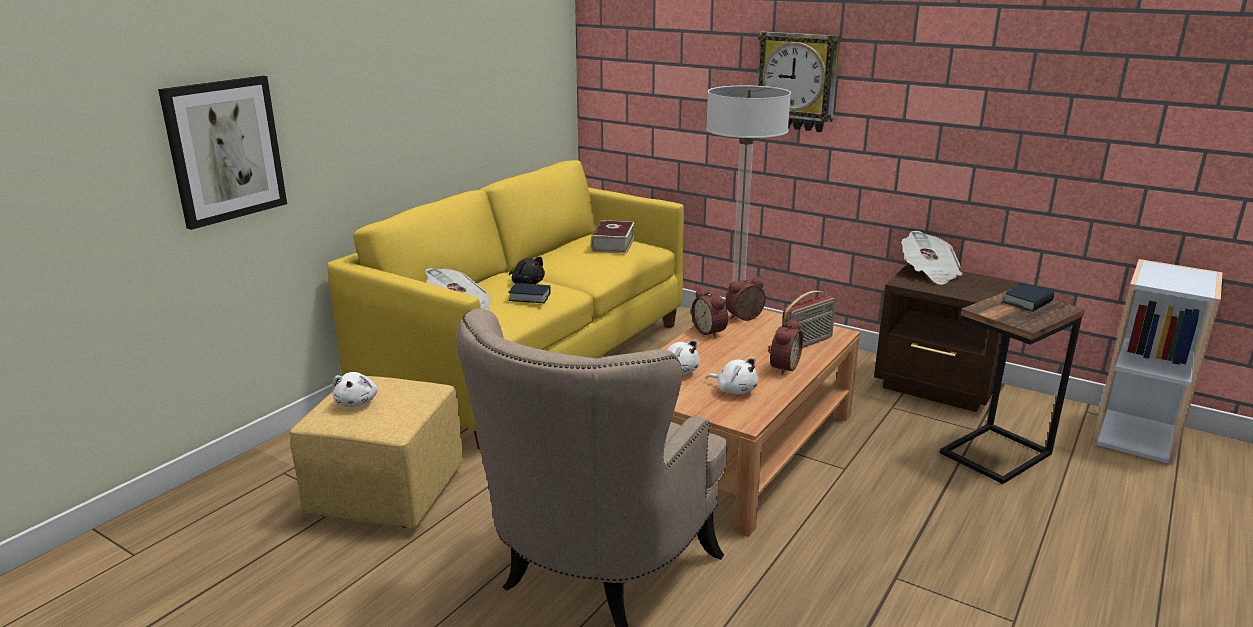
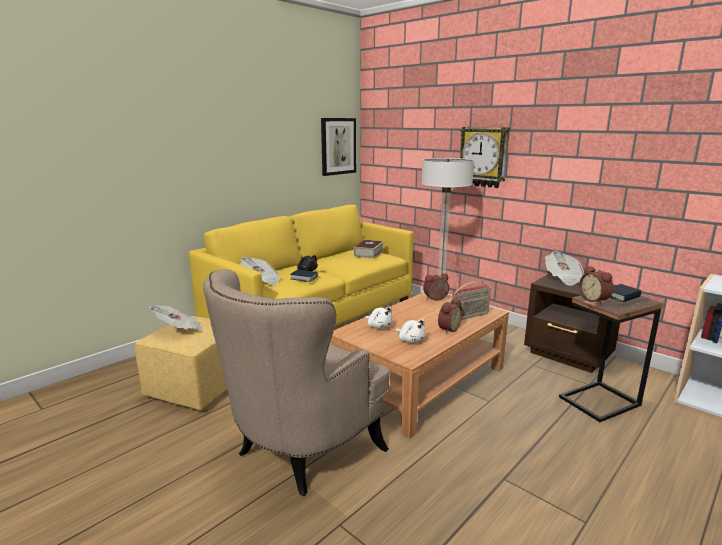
camera: 10 degrees right, 5 degrees down
picture [158,76,287,230] -> picture moved to [321,118,356,176]
white plush toy [332,372,377,407] -> newspaper [149,305,204,330]
alarm clock [691,287,728,338] -> alarm clock moved to [579,266,613,305]

